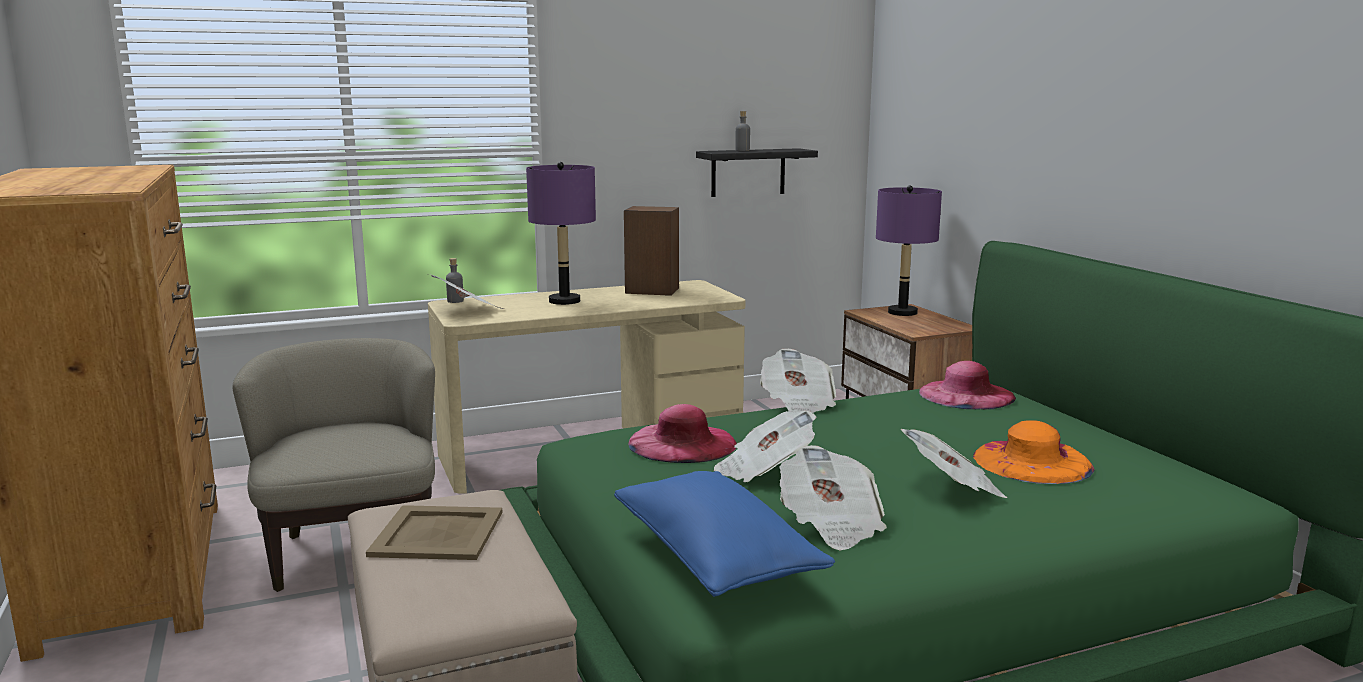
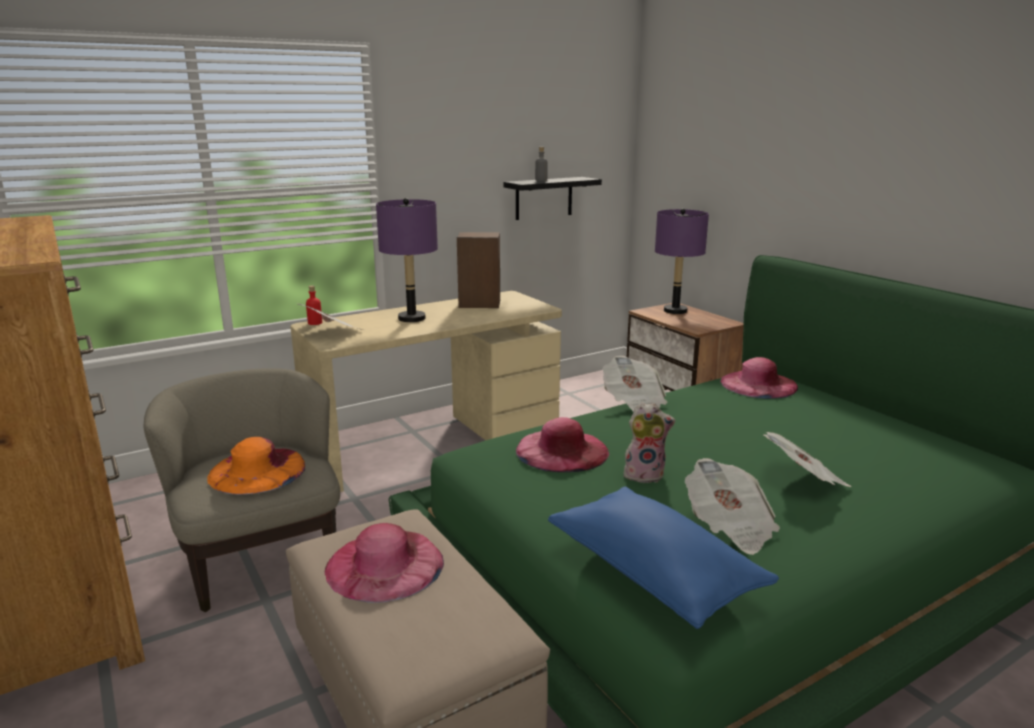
camera: 10 degrees left, 5 degrees up
beige tray [366,505,503,560] -> pink hat [325,523,444,603]
grey bottle [446,258,464,303] -> red bottle [306,286,322,325]
newspaper [714,411,817,482] -> plush toy [624,403,675,483]
orange hat [973,420,1095,484] -> orange hat moved to [207,437,305,495]

